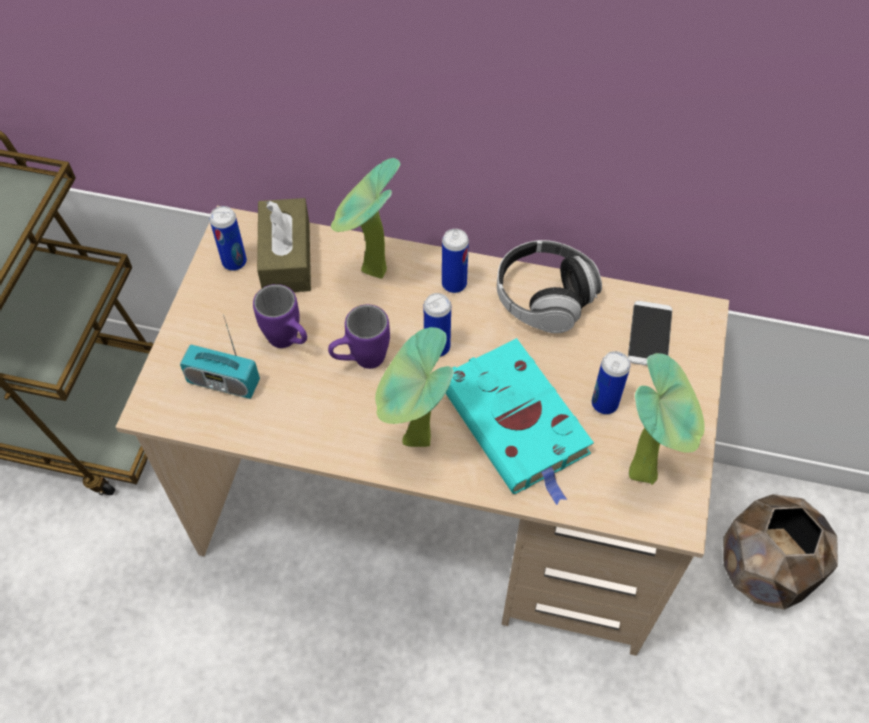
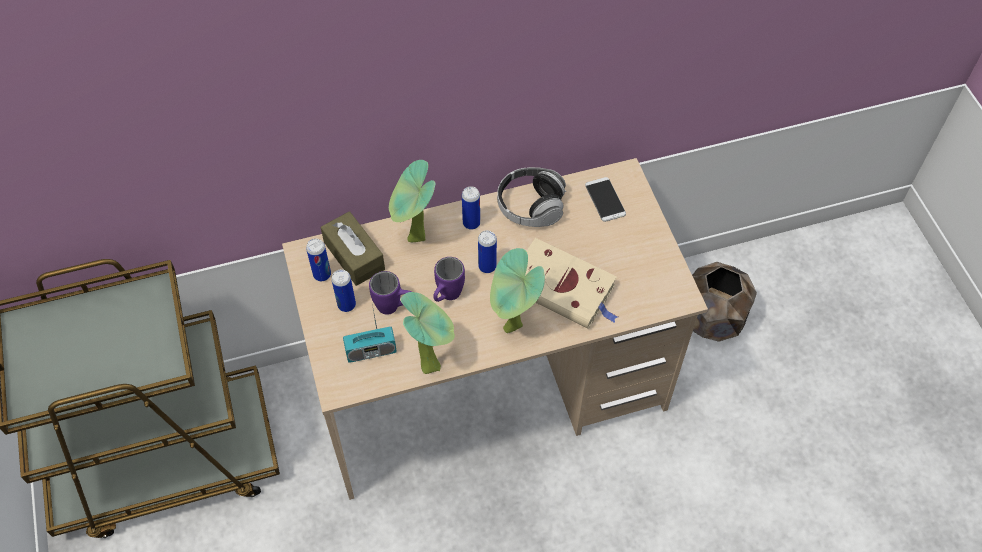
camera: 30 degrees left, 0 degrees up
turquoise book [445,338,594,505] -> beige book [525,238,618,328]
can [592,351,630,414] -> can moved to [331,269,356,312]
potted plant [629,353,705,485] -> potted plant moved to [400,292,455,374]

